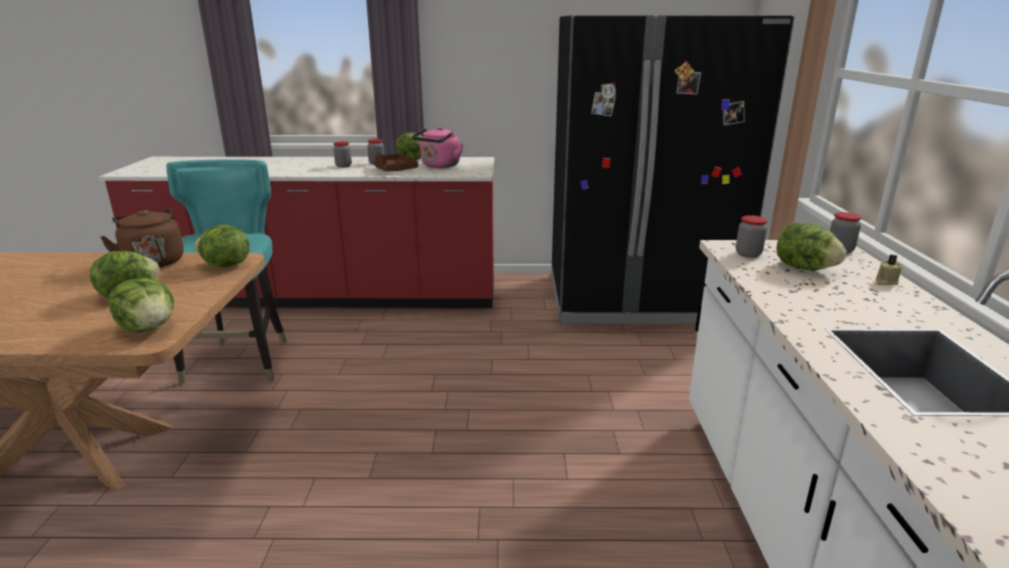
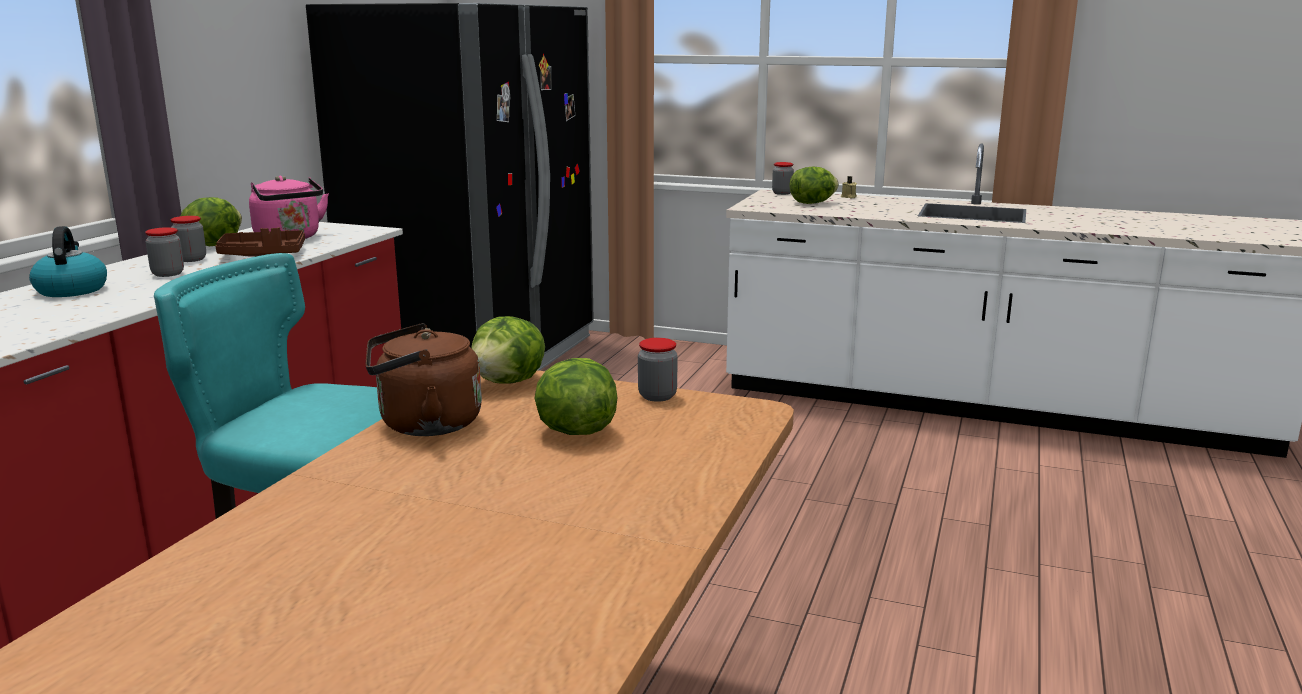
camera: 70 degrees left, 5 degrees down
lettuce [108,278,174,333] -> none
jar [736,215,767,258] -> jar moved to [638,338,678,402]
none -> kettle [29,226,107,297]

